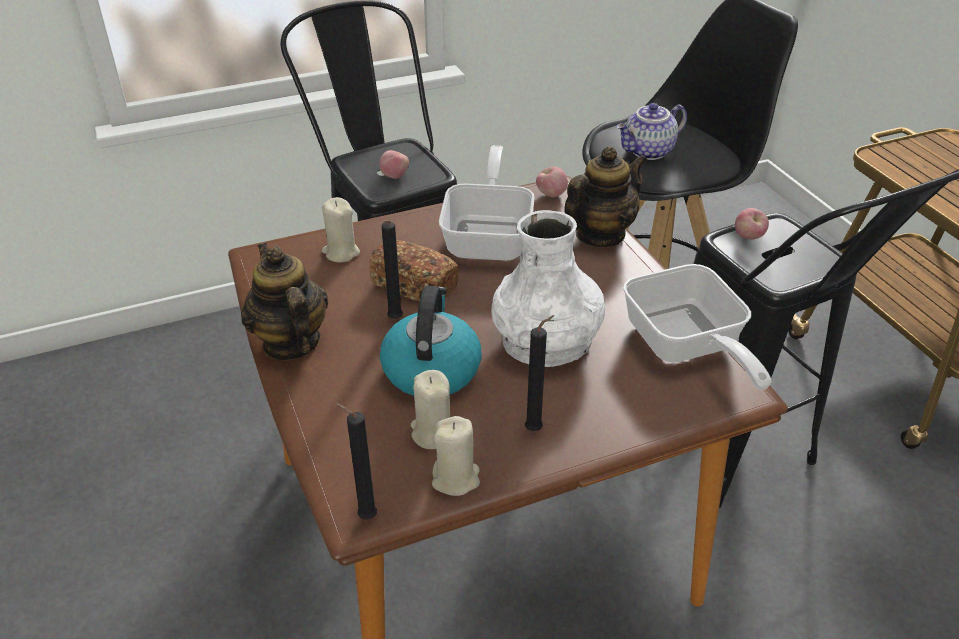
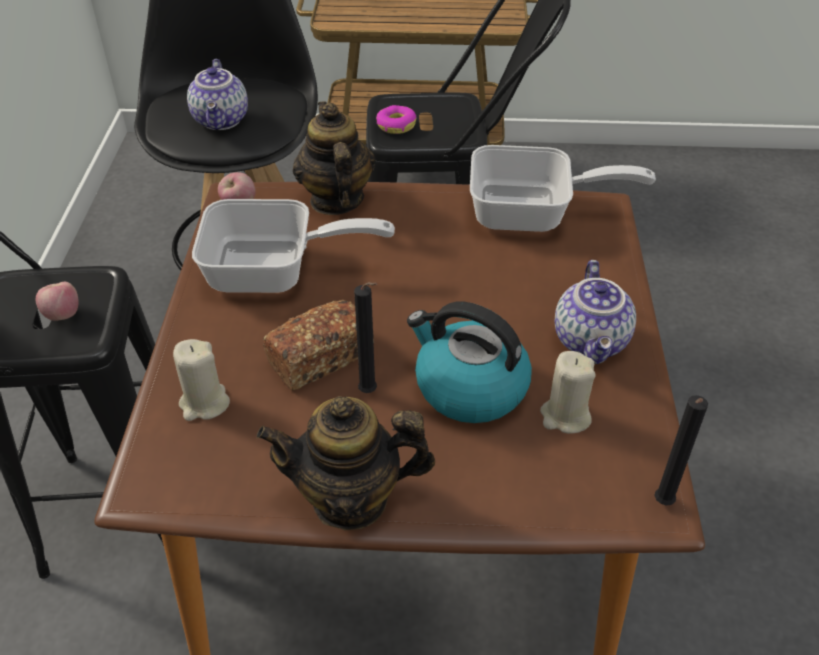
camera: 65 degrees left, 5 degrees up
beige candle [432,416,480,496] -> none
frying pan [439,145,535,261] -> frying pan turned 150 degrees clockwise [192,199,395,293]
white vase [491,210,605,367] -> none
black candle [525,315,554,431] -> teapot [555,260,636,364]
apple [735,208,769,240] -> donut [376,105,417,134]

